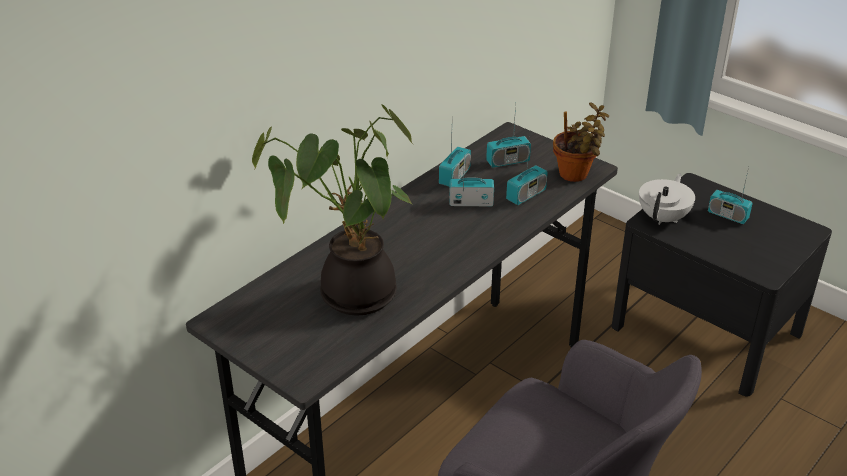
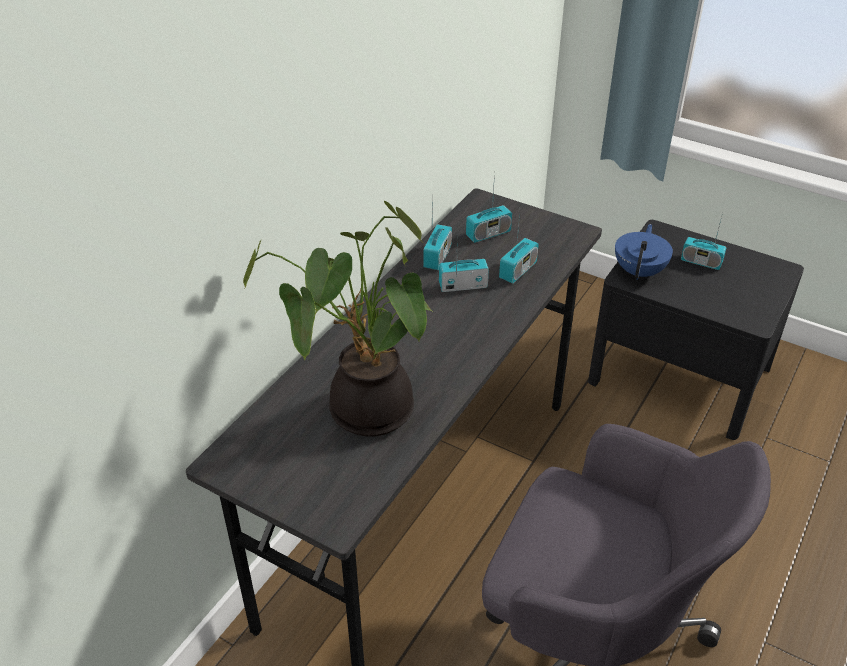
camera: 10 degrees left, 5 degrees up
potted plant [553,102,609,182] -> none
white teapot [639,174,695,225] -> blue teapot [615,224,673,280]

